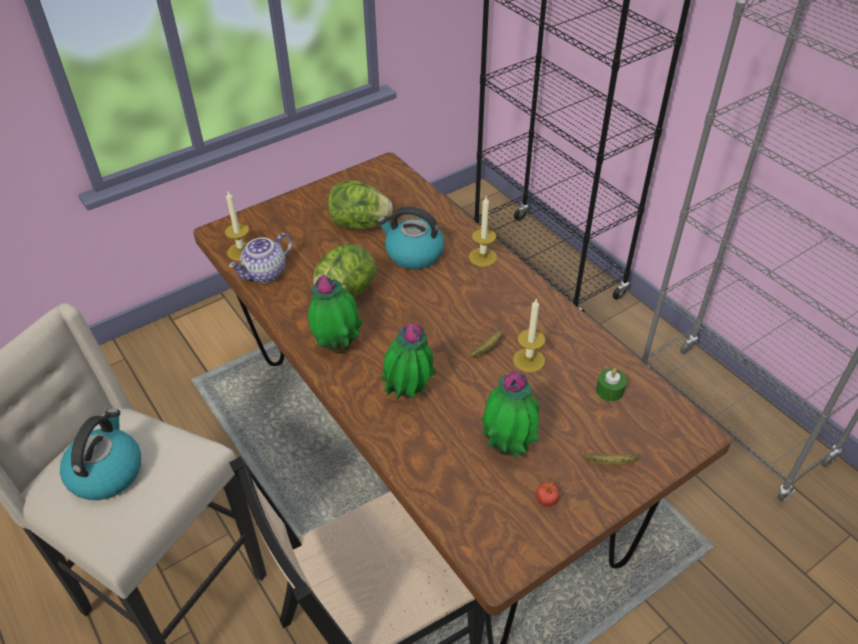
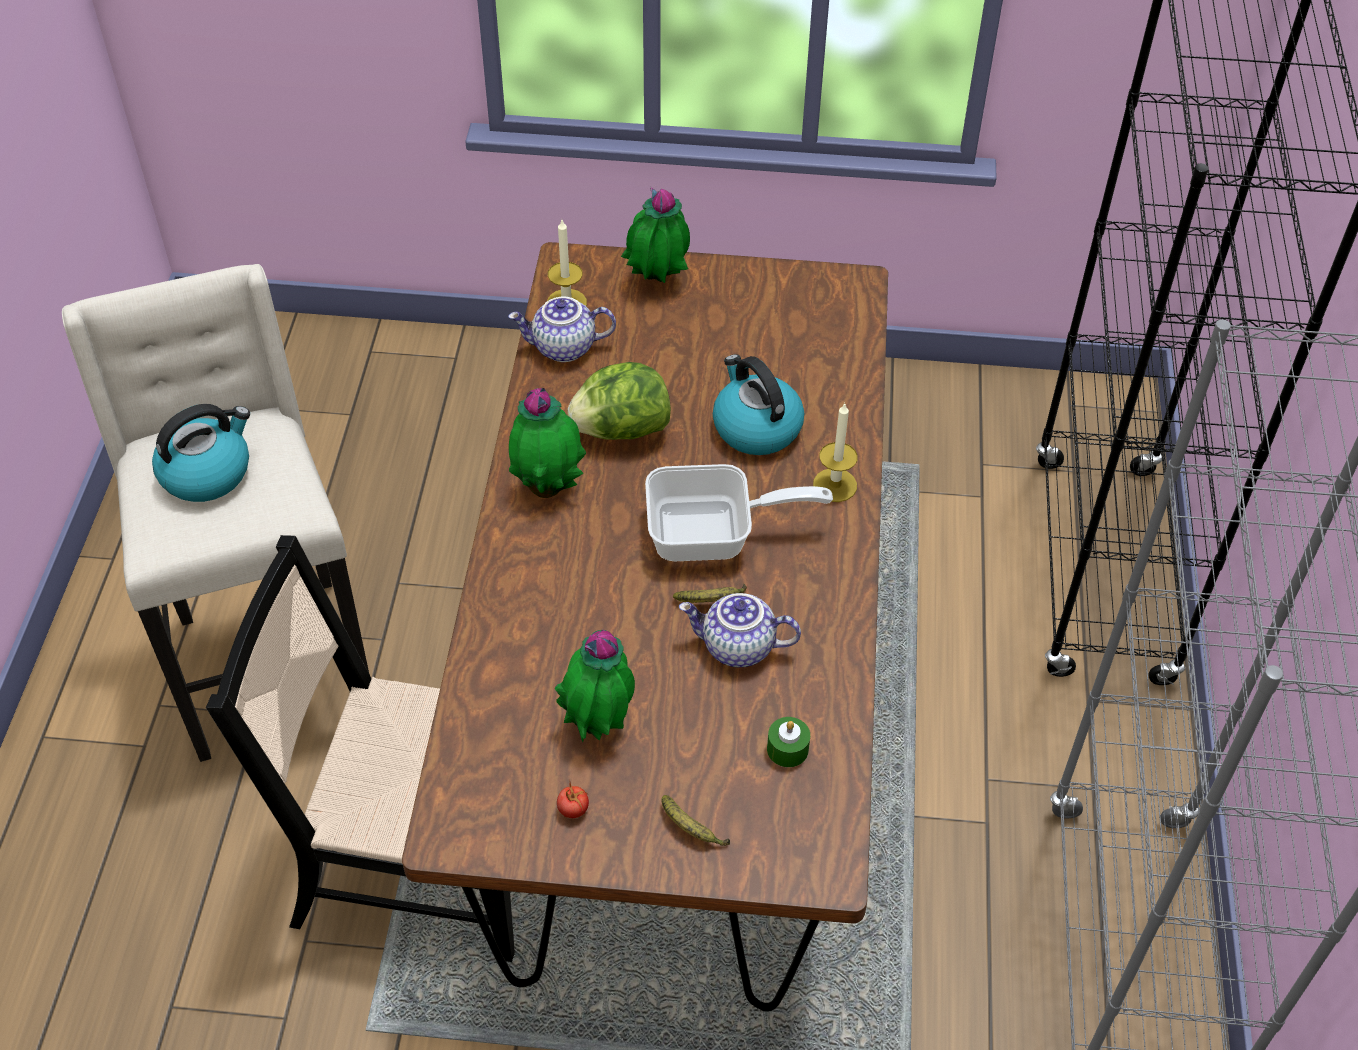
camera: 40 degrees right, 5 degrees up
lettuce [328,180,393,230] -> none
potted plant [380,323,436,399] -> potted plant moved to [621,187,690,283]
candle [513,298,545,373] -> teapot [679,593,801,667]
none -> frying pan [645,464,833,561]

